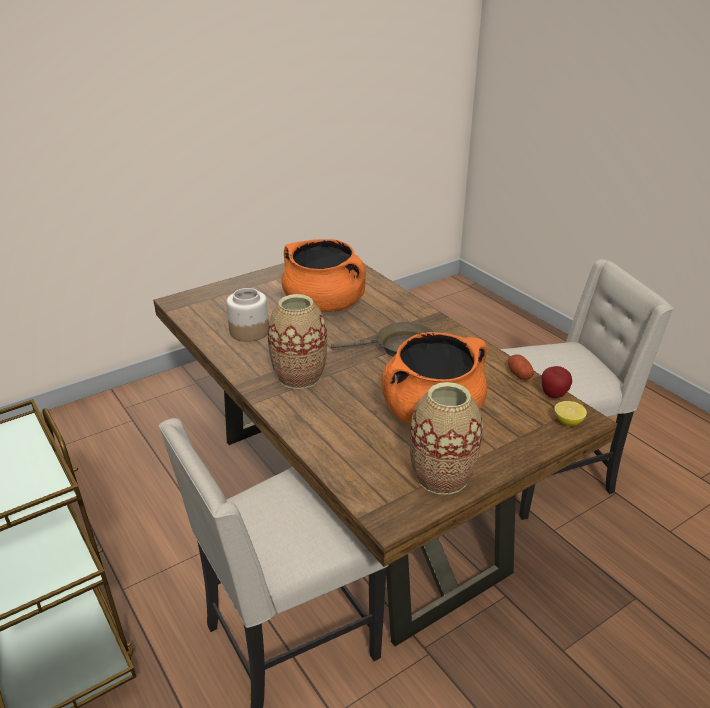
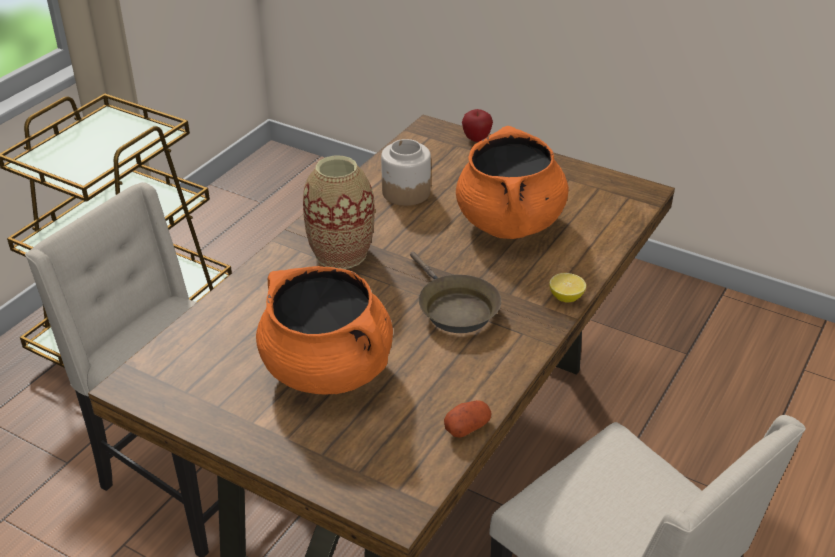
camera: 65 degrees right, 5 degrees up
vase [410,382,483,495] -> none
apple [542,366,572,398] -> apple moved to [462,109,493,142]
lemon [554,401,587,426] -> lemon moved to [549,273,586,302]

